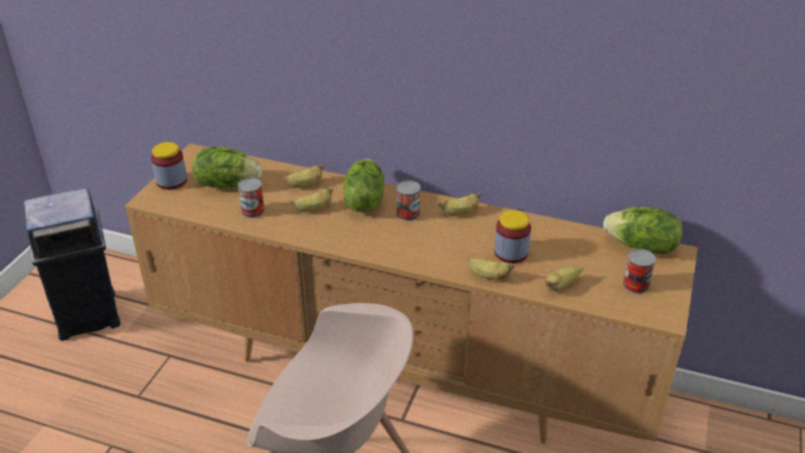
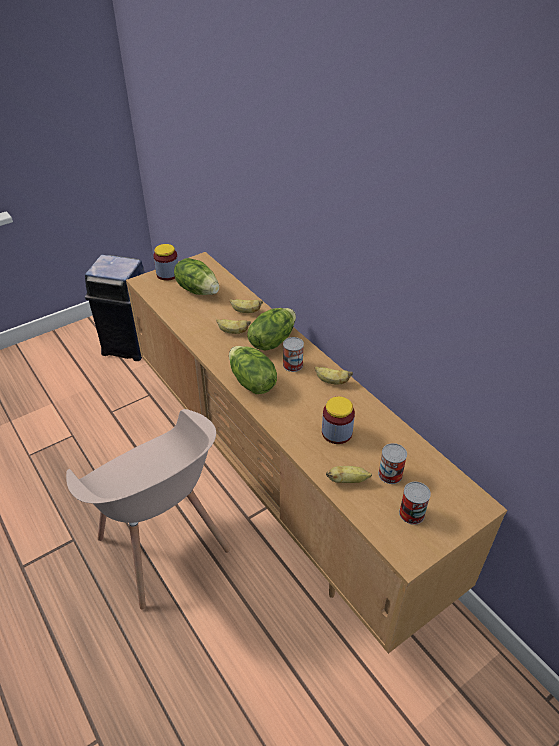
camera: 35 degrees right, 5 degrees up
can [237,178,265,218] -> can moved to [378,443,407,484]
banana [468,257,514,280] -> none
lettuce [603,207,683,254] -> lettuce moved to [229,346,277,394]

